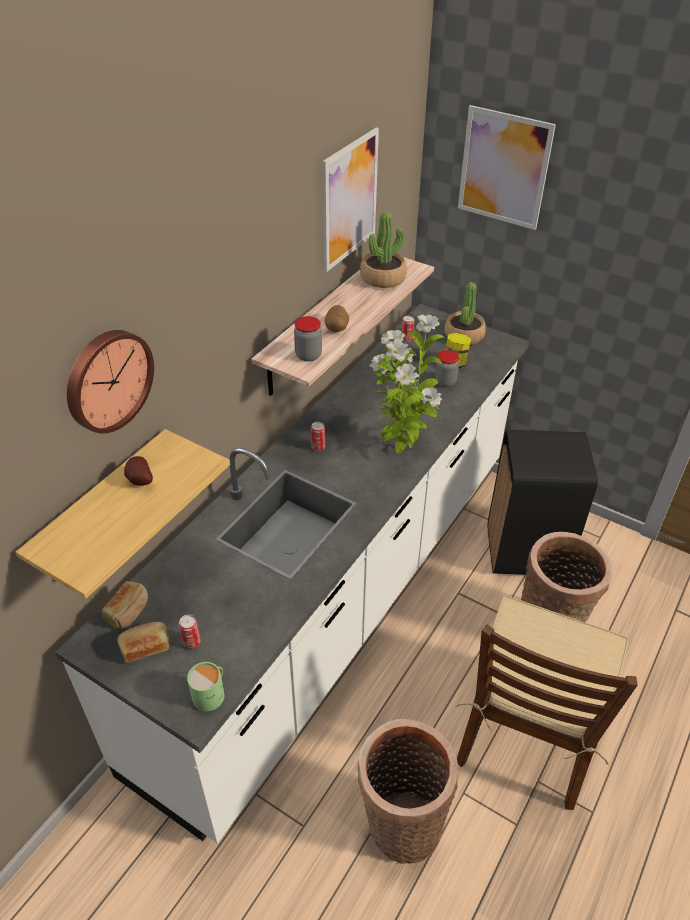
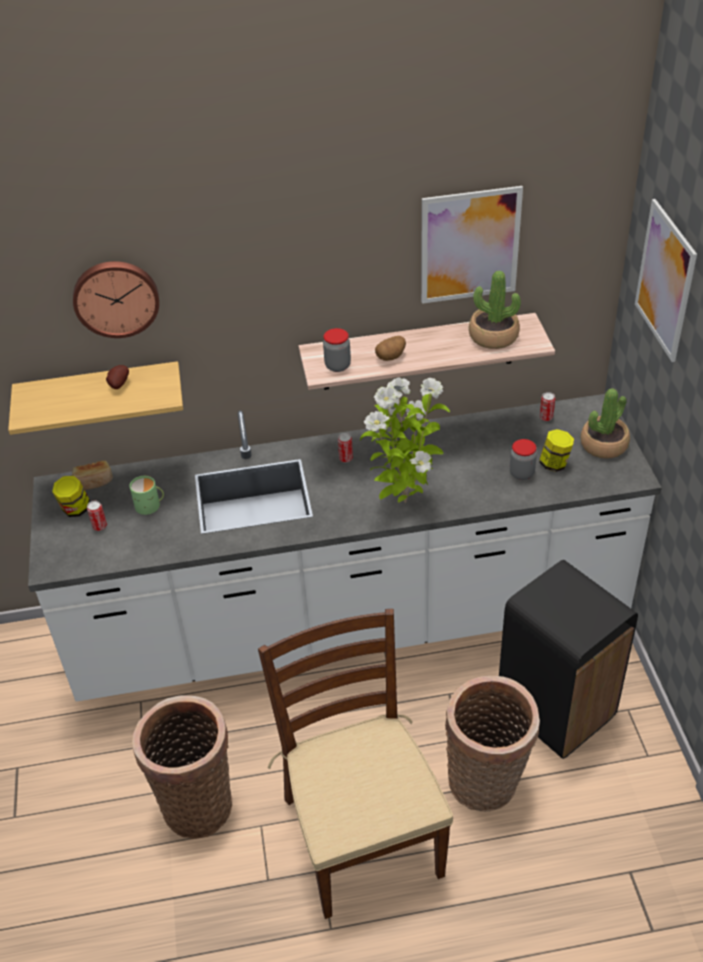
camera: 50 degrees right, 0 degrees up
bread [117,622,169,662] -> jar [52,476,90,517]
green mug [187,662,225,711] -> green mug moved to [130,476,164,515]
brown chair [456,595,638,810] -> brown chair turned 90 degrees clockwise [258,609,453,919]

